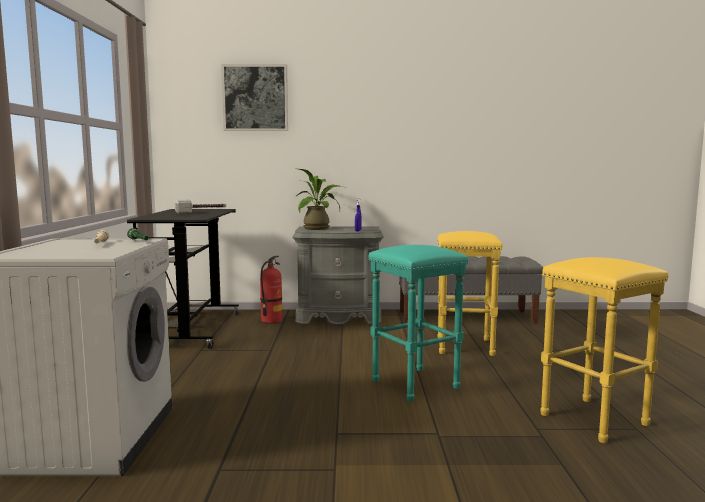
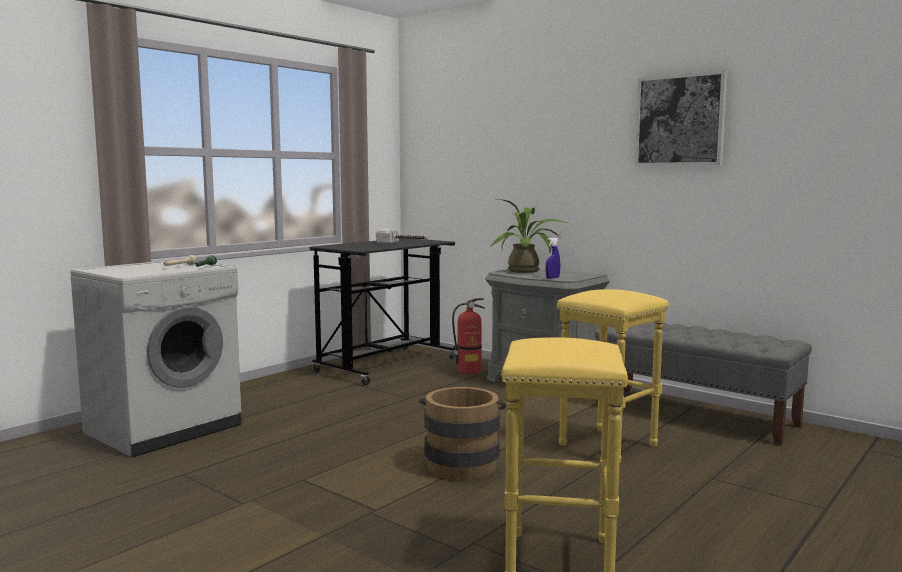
camera: 40 degrees right, 0 degrees up
picture [221,64,288,131] -> picture moved to [635,70,727,166]
turquoise stool [368,245,469,402] -> brown bucket [419,387,507,480]

